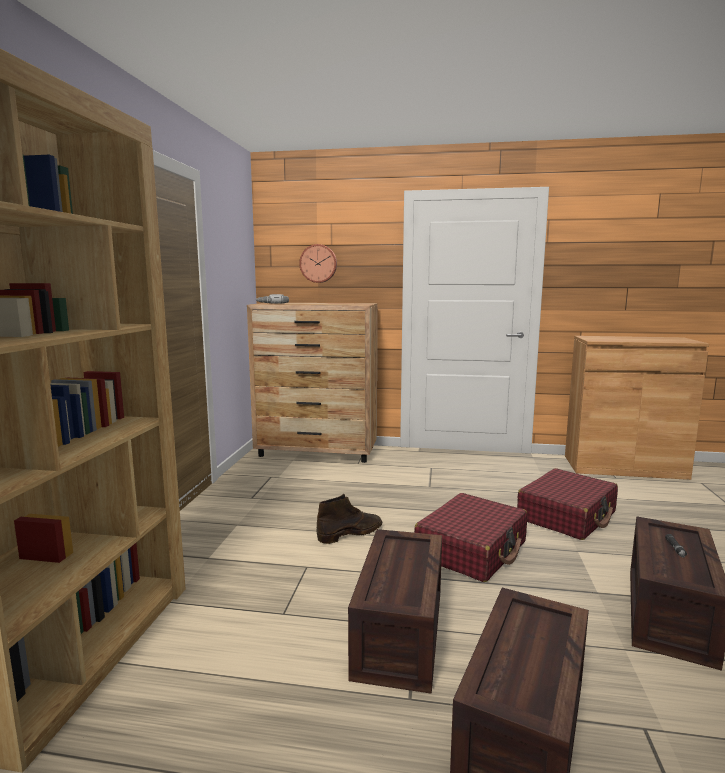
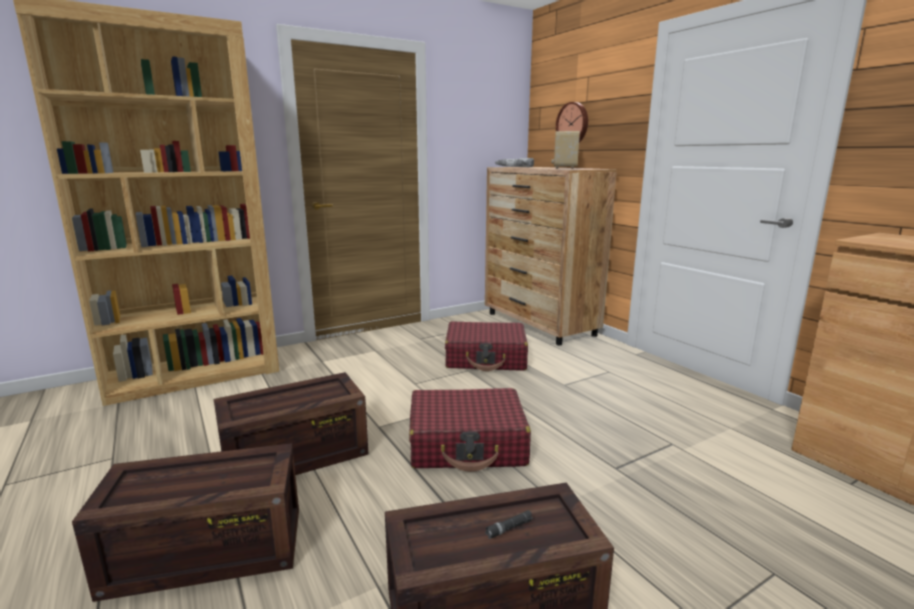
camera: 50 degrees right, 5 degrees up
brown boot [316,494,382,544] -> none
red suitcase [517,468,618,540] -> red suitcase moved to [445,321,528,371]
none -> radio [551,131,580,169]

